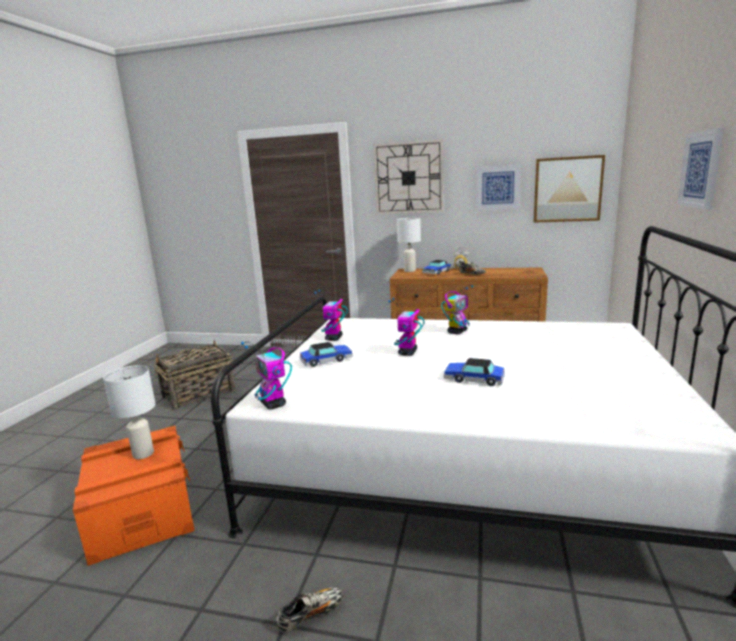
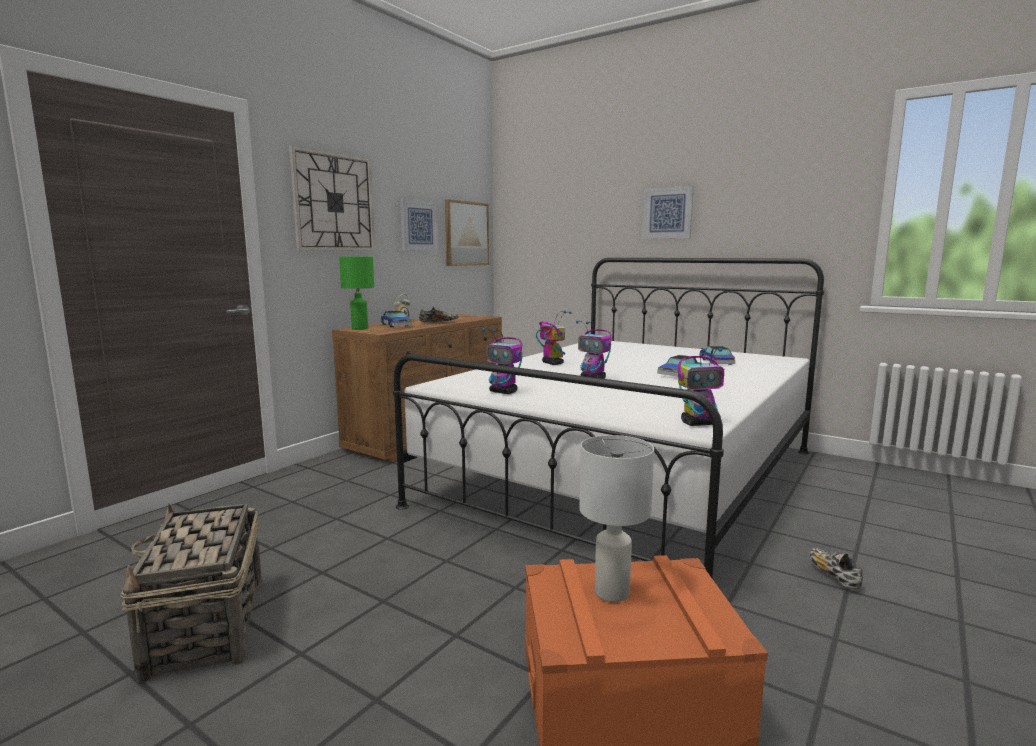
camera: 70 degrees left, 5 degrees down
toy car [300,342,353,367] -> toy car moved to [699,346,735,365]
white table lamp [397,218,421,272] -> green table lamp [339,257,374,330]

